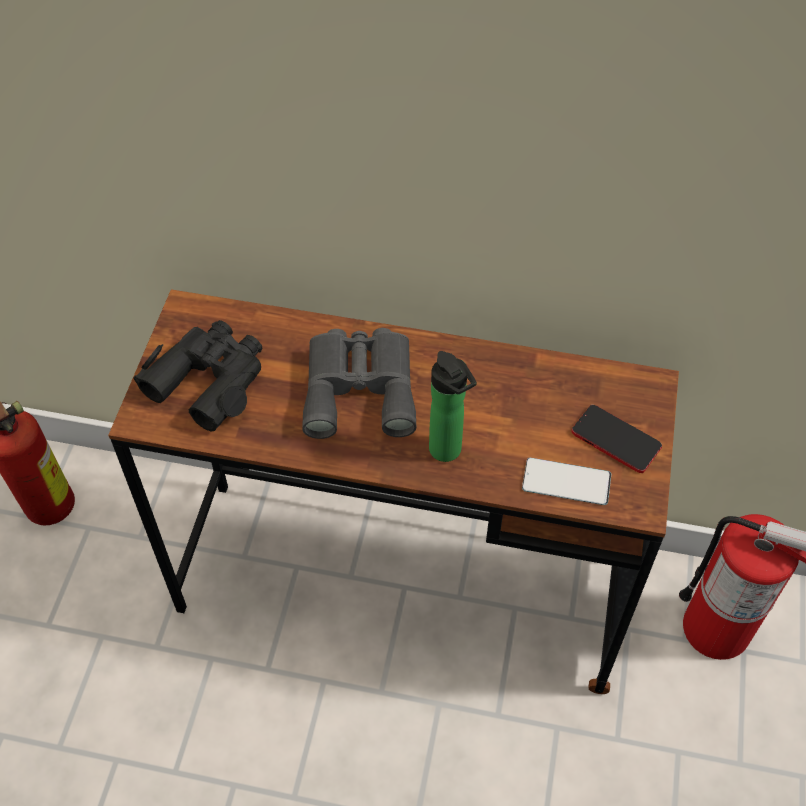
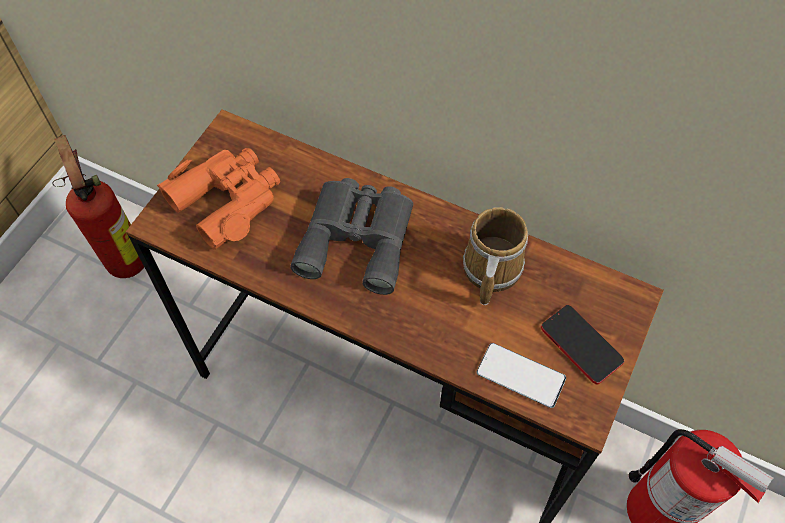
camera: 15 degrees right, 5 degrees up
black binoculars [133,320,262,431] -> orange binoculars [157,148,280,250]
bottle [429,351,477,462] -> none
none -> mug [463,207,528,305]

